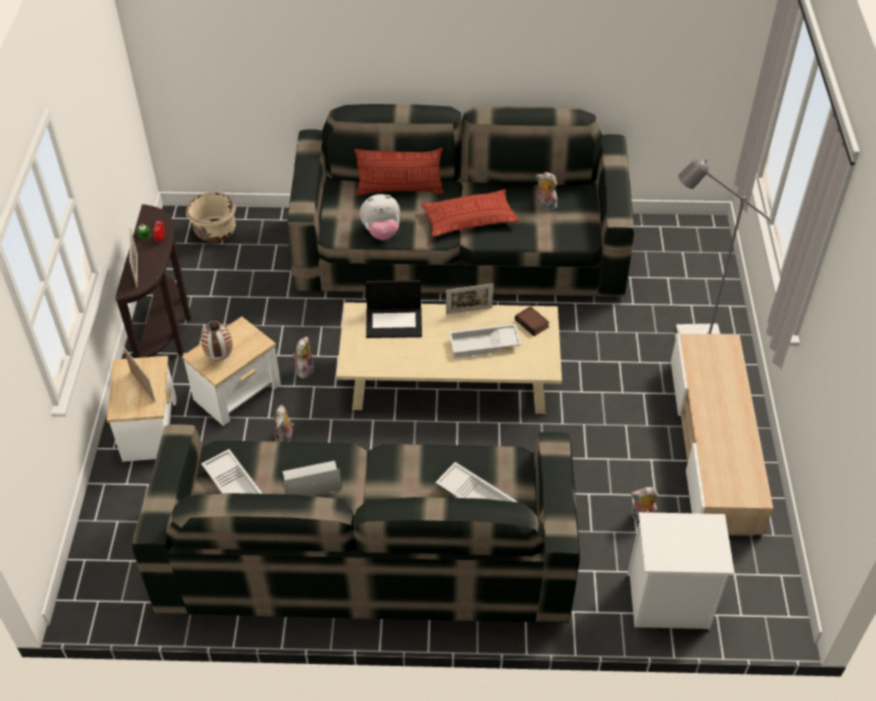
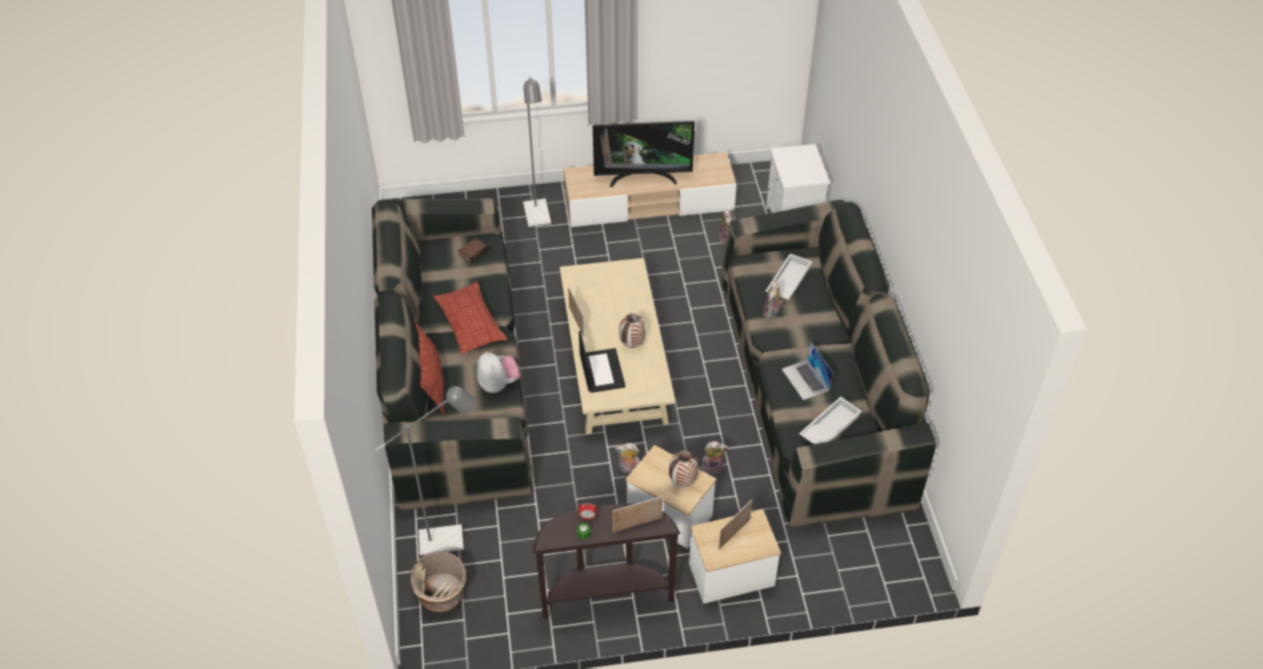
camera: 100 degrees left, 0 degrees up
white tray [449,324,521,358] -> none
book [515,306,550,336] -> book moved to [458,238,489,263]
plush toy [536,172,557,211] -> plush toy moved to [763,282,783,319]
none -> grey floor lamp [376,386,476,556]
none -> television [593,121,695,187]
none -> vase [619,313,645,348]

